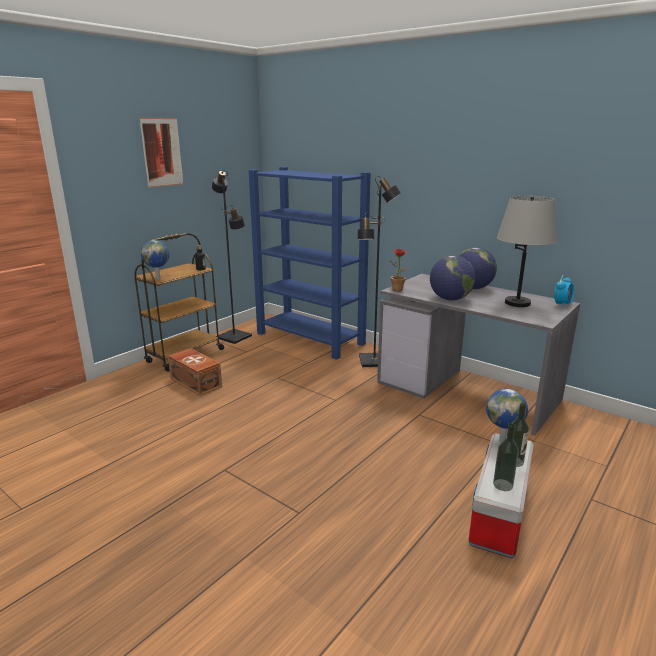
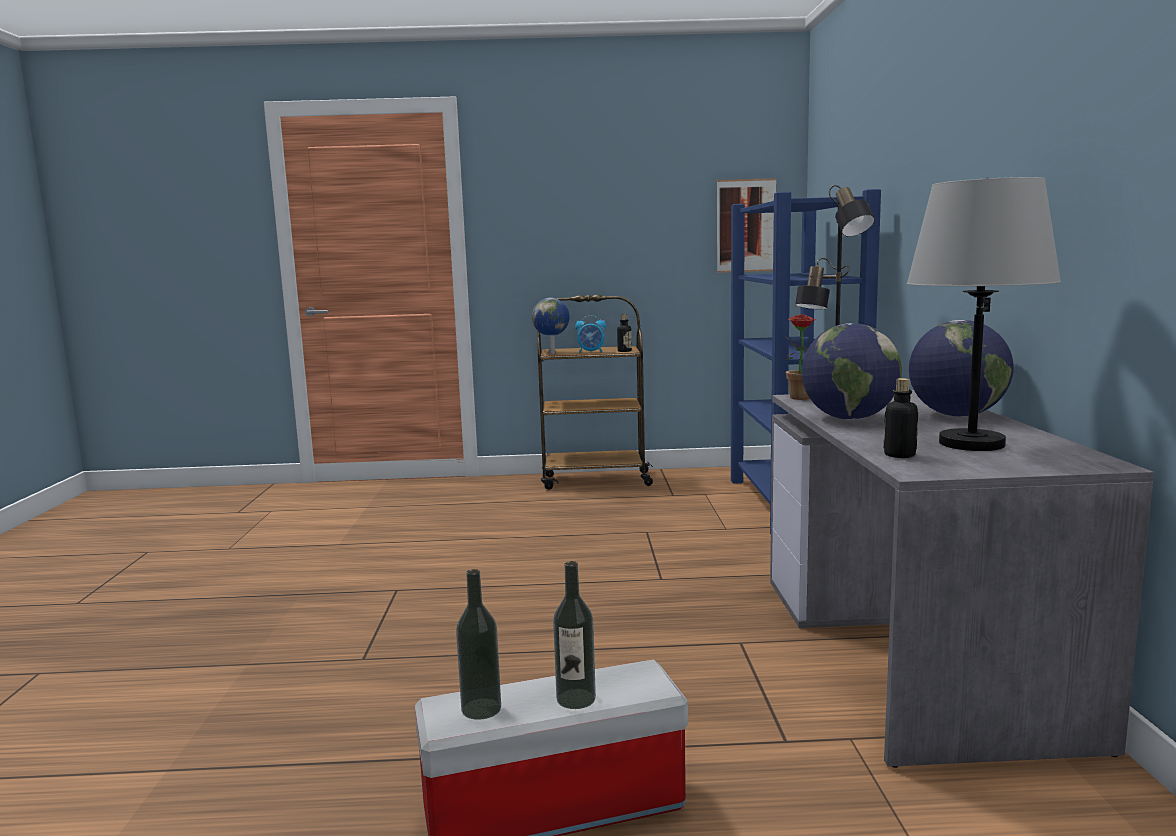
camera: 50 degrees right, 10 degrees down
picture [139,117,184,188] -> picture moved to [717,178,777,273]
brown storage box [168,348,222,396] -> none
black floor lamp [212,170,252,344] -> none
globe [486,389,528,443] -> none
alarm clock [554,275,574,308] -> alarm clock moved to [575,315,606,353]
none -> bottle [884,378,918,458]

